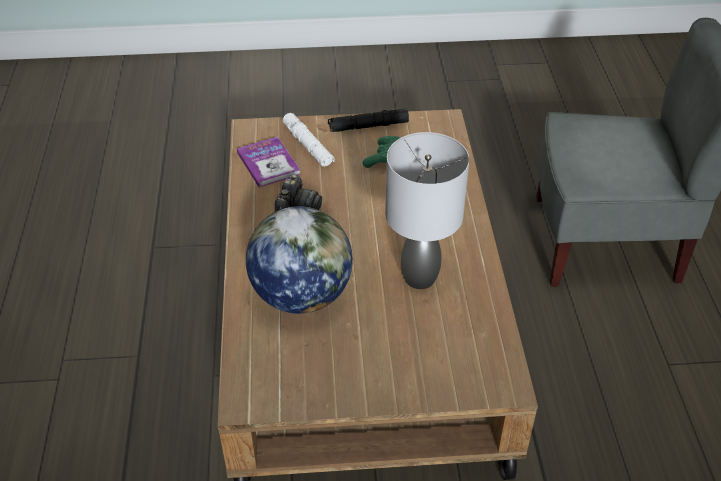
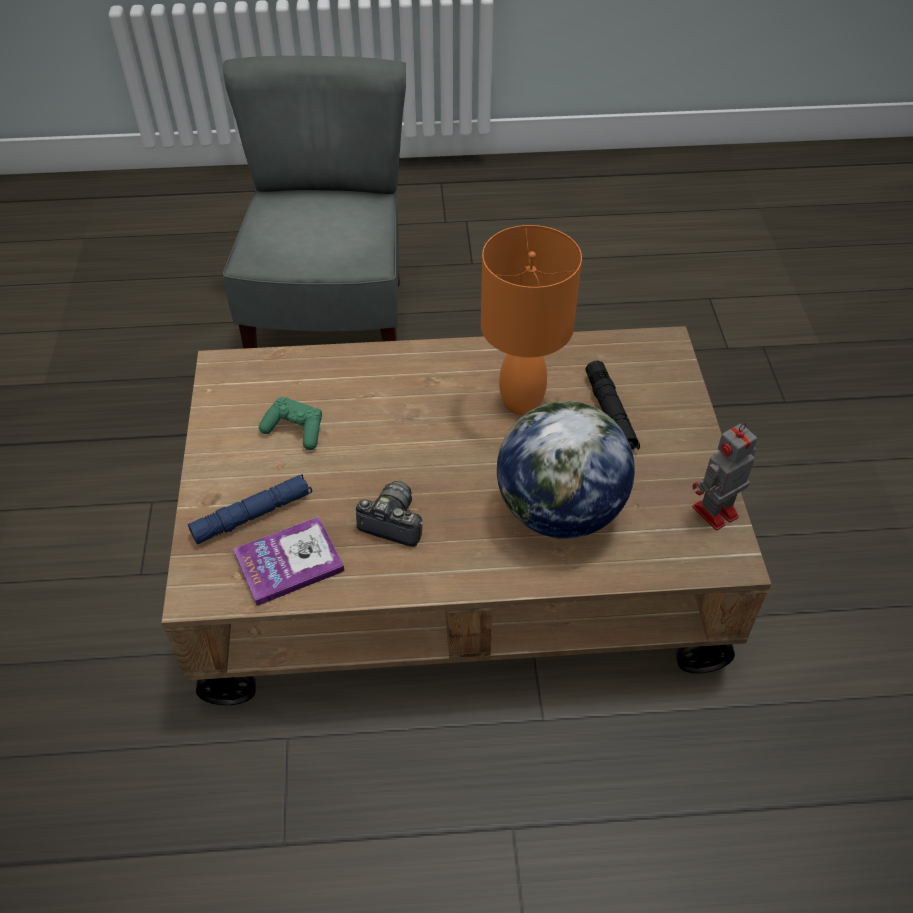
camera: 90 degrees left, 5 degrees up
white flashlight [283,113,335,167] -> blue flashlight [188,474,312,544]
black flashlight [328,108,409,132] -> black flashlight moved to [585,361,640,450]
grey table lamp [385,132,470,289] -> orange table lamp [481,225,582,415]
none -> toy robot [692,422,757,530]

